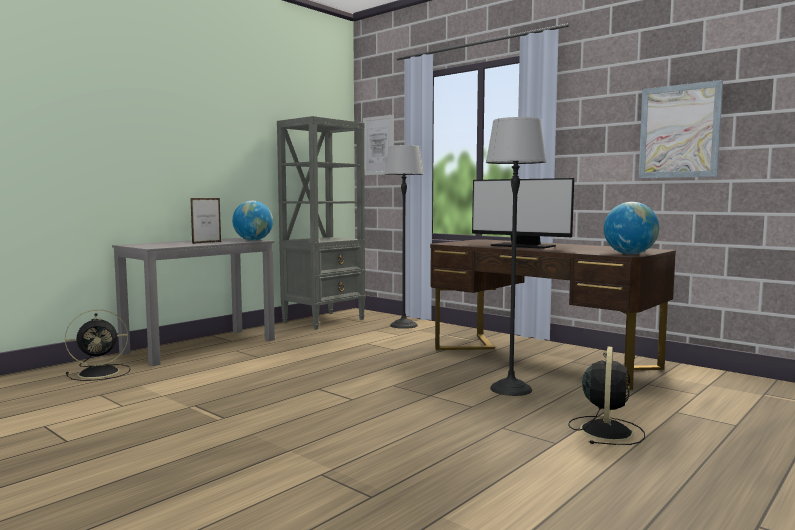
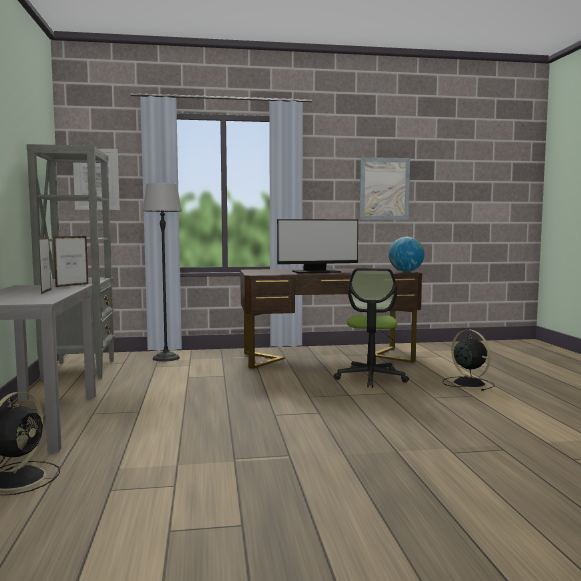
camera: 50 degrees left, 0 degrees up
globe [232,201,273,241] -> picture frame [53,236,88,287]
floor lamp [486,117,547,396] -> office chair [334,268,409,388]

